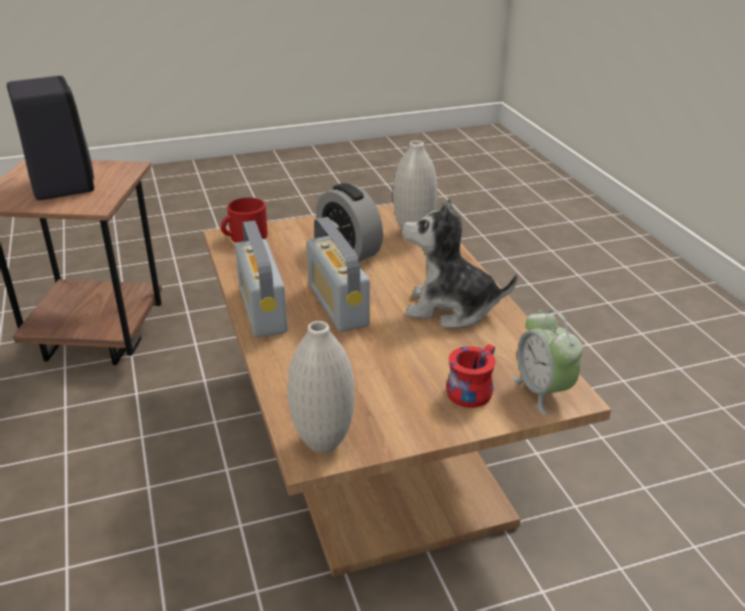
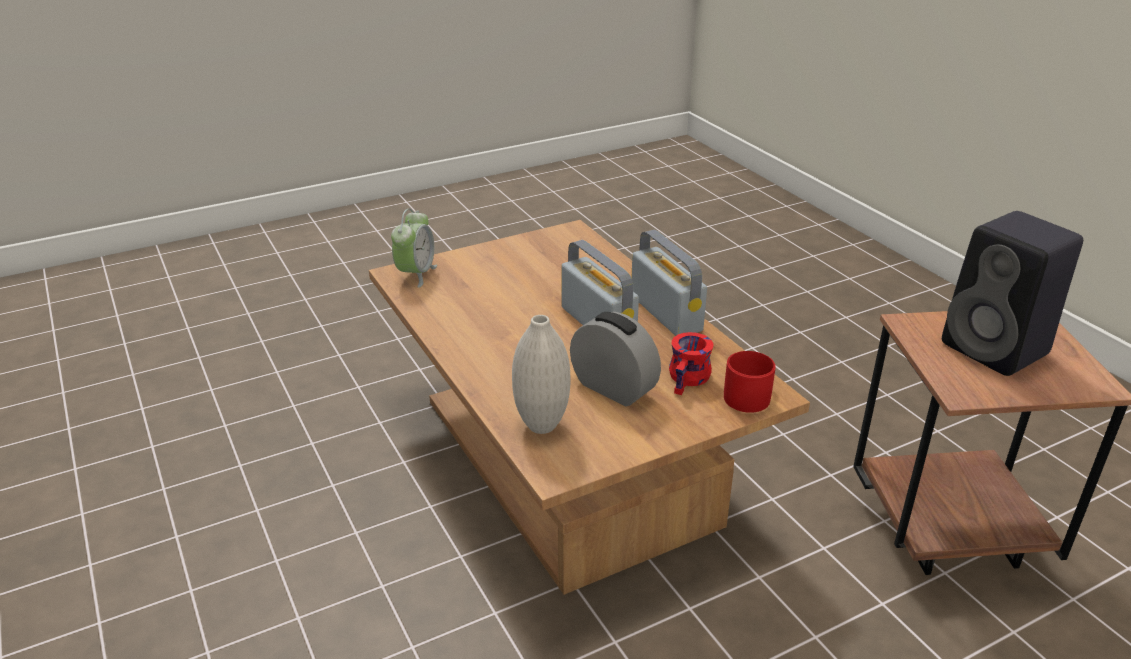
camera: 170 degrees right, 0 degrees up
white vase [288,321,355,453] -> none
plush toy [402,199,517,328] -> none
red mug [446,344,496,408] -> red mug moved to [669,332,713,395]
alarm clock [513,310,583,415] -> alarm clock turned 45 degrees clockwise [391,208,437,288]

